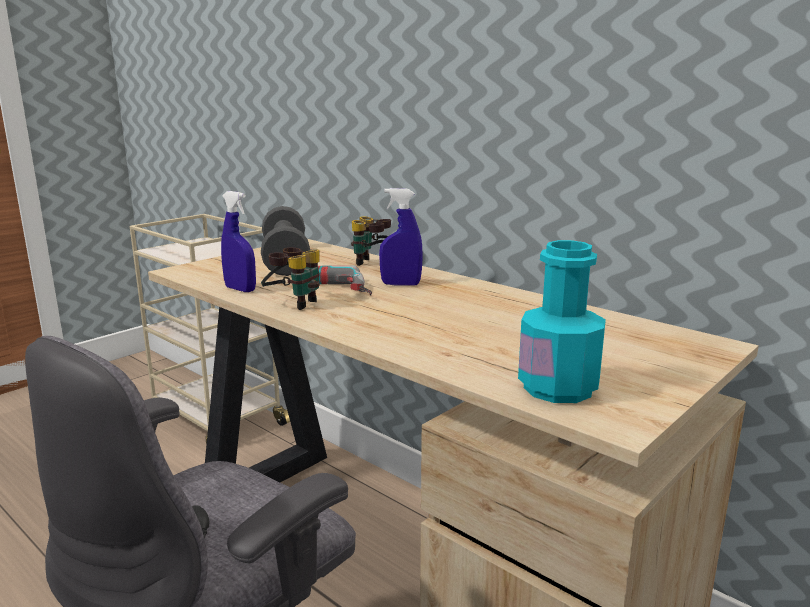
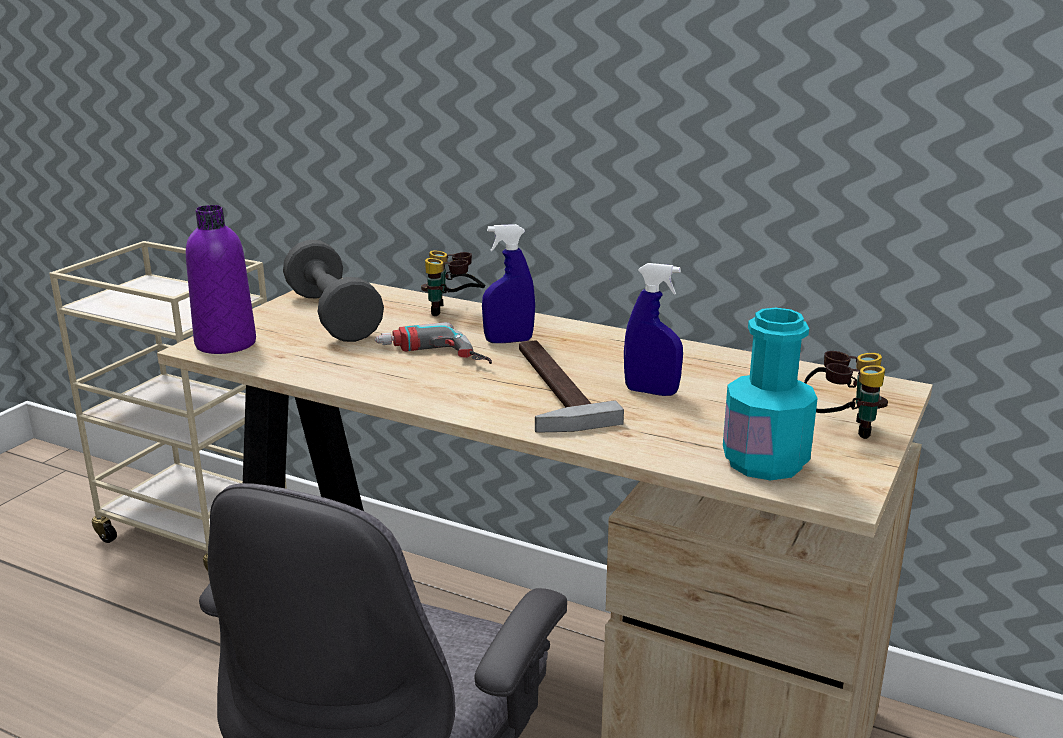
camera: 15 degrees left, 5 degrees up
blue spray bottle [221,191,256,292] -> blue spray bottle moved to [624,263,683,396]
binoculars [261,247,320,310] -> binoculars moved to [804,351,888,439]
none -> purple bottle [186,205,256,354]
none -> hammer [519,340,624,433]

